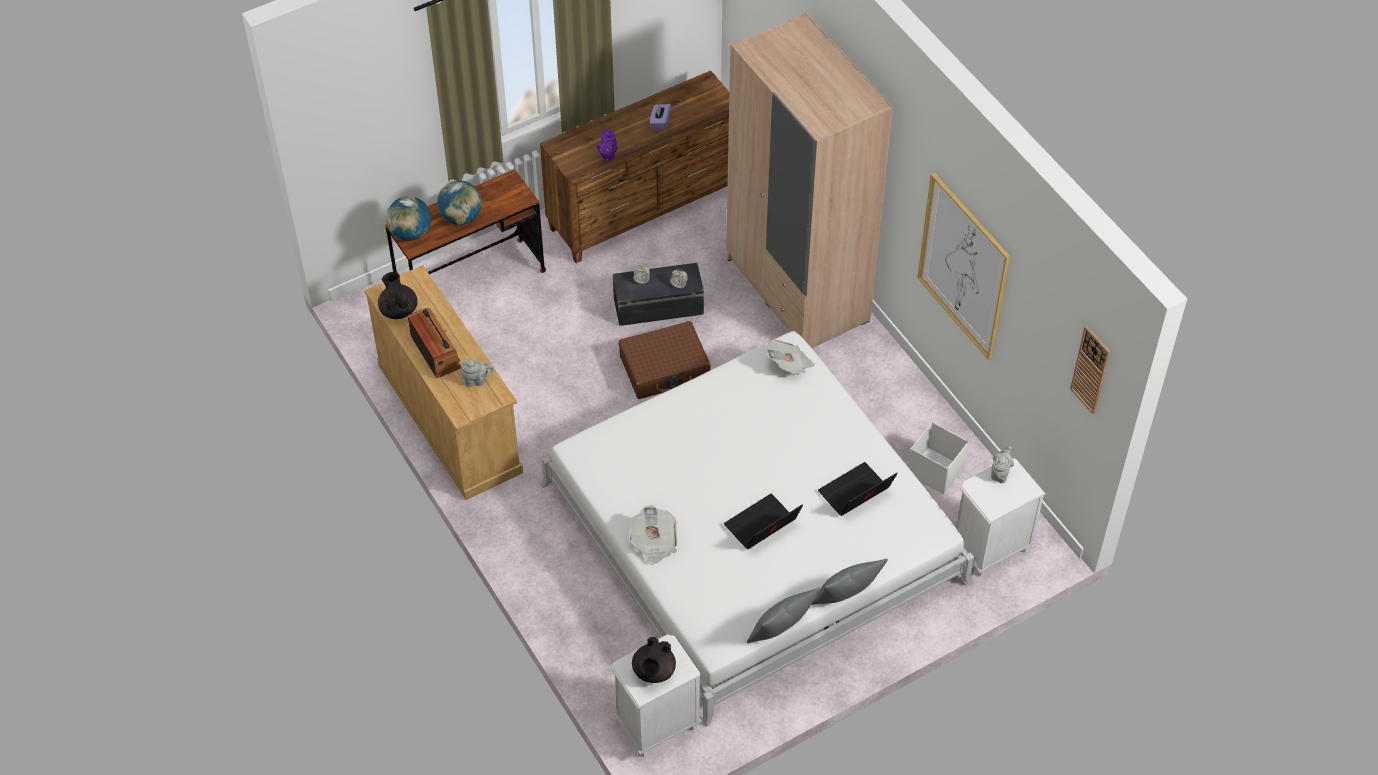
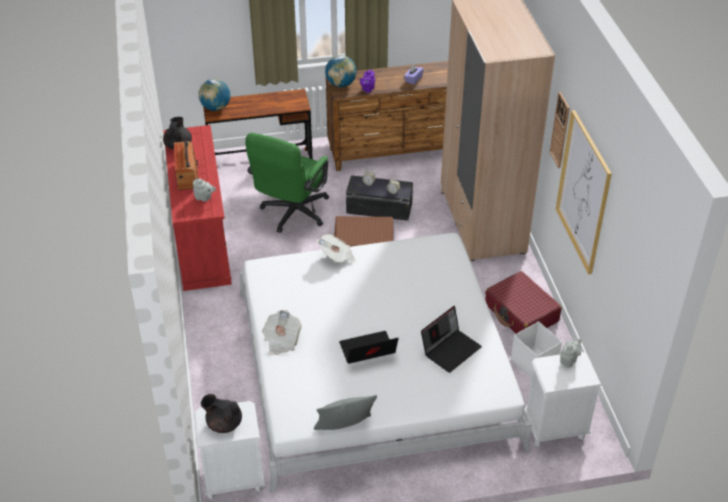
camera: 20 degrees right, 10 degrees down
beige dresser [365,265,523,500] -> red dresser [164,125,232,291]
globe [437,181,482,225] -> globe moved to [325,55,357,87]
black teapot [632,637,676,683] -> black teapot turned 75 degrees clockwise [201,394,242,433]
newspaper [766,339,815,375] -> newspaper moved to [317,234,356,263]
grey pillow [811,558,888,605] -> none
laptop [818,462,897,516] -> laptop turned 150 degrees clockwise [421,306,482,373]
wall clock [1070,326,1110,414] -> wall clock moved to [550,92,570,168]
none -> green office chair [245,133,329,233]
none -> red suitcase [485,271,562,334]

